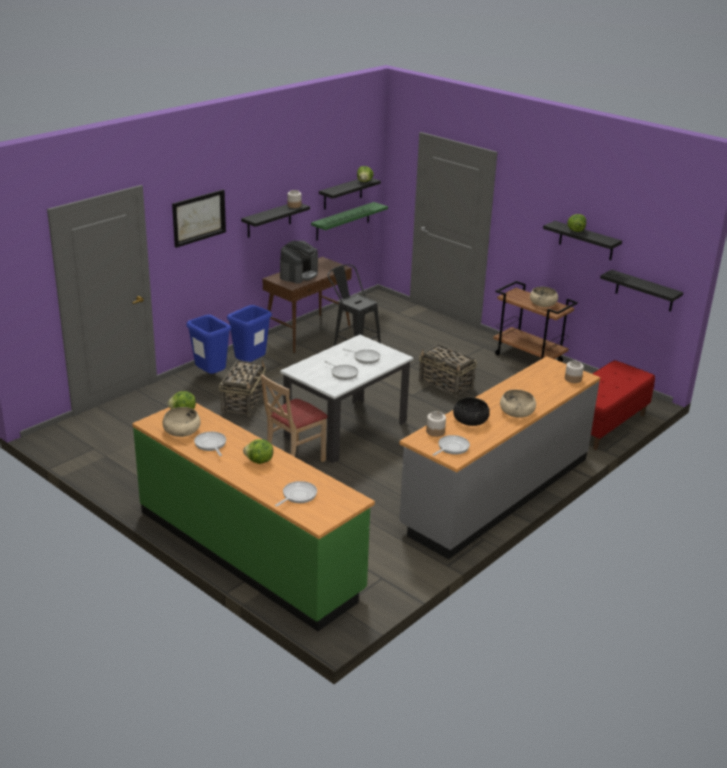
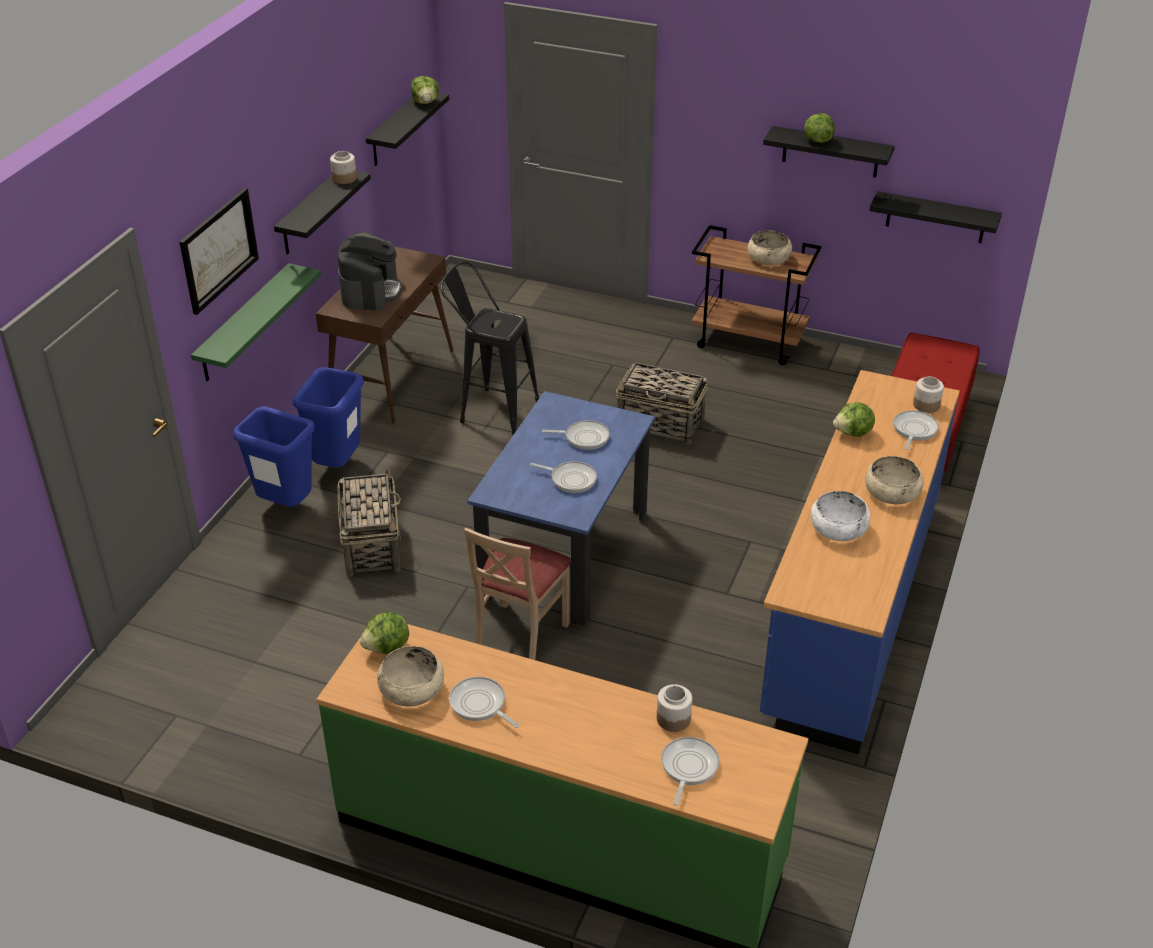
camera: 20 degrees left, 10 degrees up
lettuce [243,439,273,464] -> lettuce moved to [833,402,875,437]
white dining table [280,335,414,463] -> blue dining table [467,391,655,626]
green shelf [311,202,388,240] -> green shelf moved to [191,263,321,381]
grey counter [399,356,600,559] -> blue counter [760,370,960,755]
jar [426,411,446,437] -> jar moved to [657,684,692,732]
frying pan [432,435,470,456] -> frying pan moved to [893,410,939,450]
black bowl [453,397,490,426] -> white bowl [811,491,870,541]

